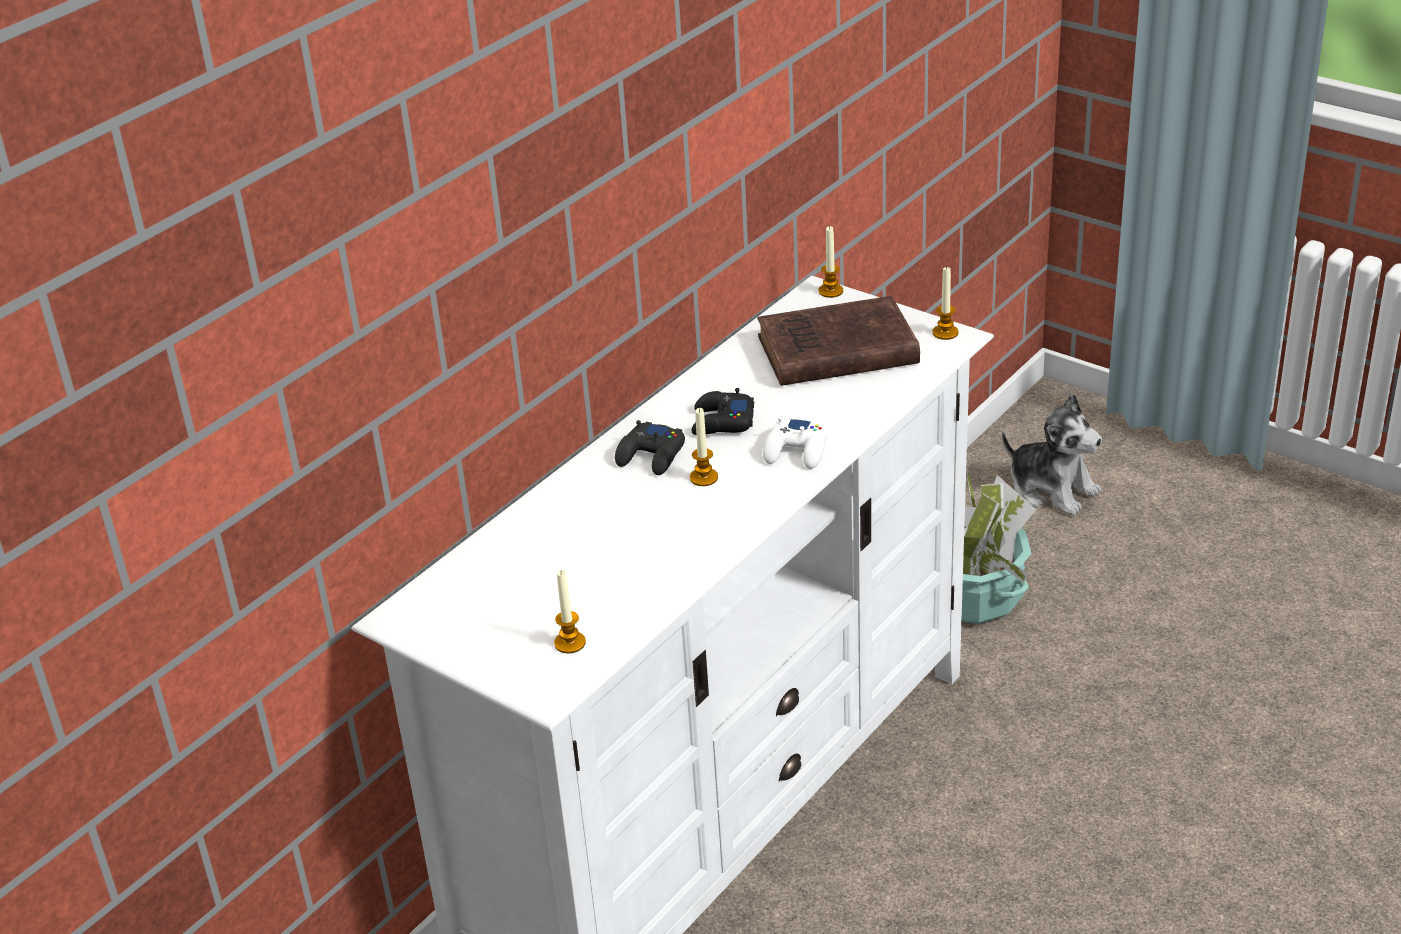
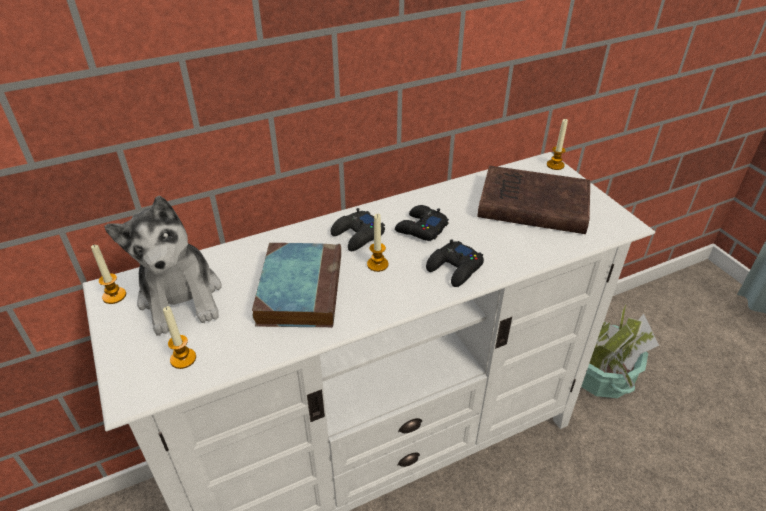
camera: 25 degrees right, 5 degrees up
white game controller [763,416,828,469] -> black game controller [426,239,484,287]
candle [932,266,958,340] -> candle moved to [91,244,126,304]
plush toy [1002,393,1102,516] -> plush toy moved to [104,195,222,336]
none -> book [252,243,341,328]

